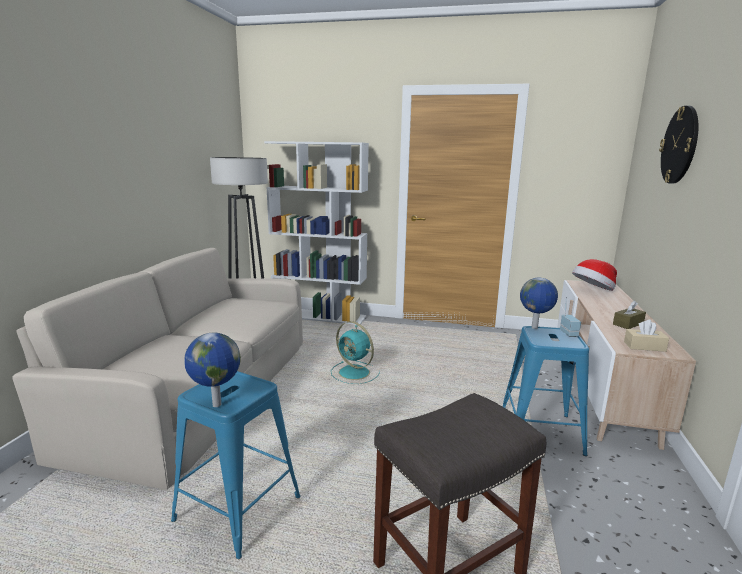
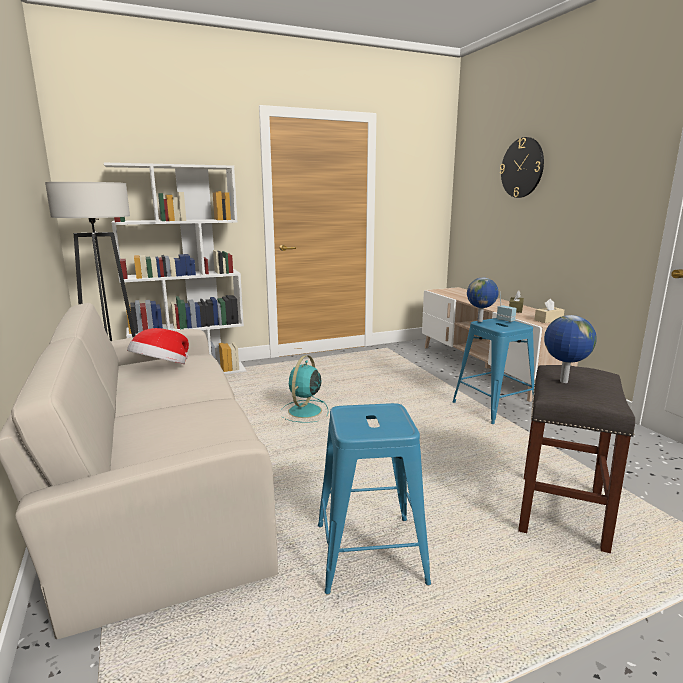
camera: 35 degrees left, 0 degrees up
globe [184,333,241,407] -> globe moved to [544,315,597,383]
turquoise fan [331,321,380,384] -> turquoise fan turned 105 degrees clockwise [281,355,329,423]
hat [572,259,617,291] -> hat moved to [127,328,189,364]

